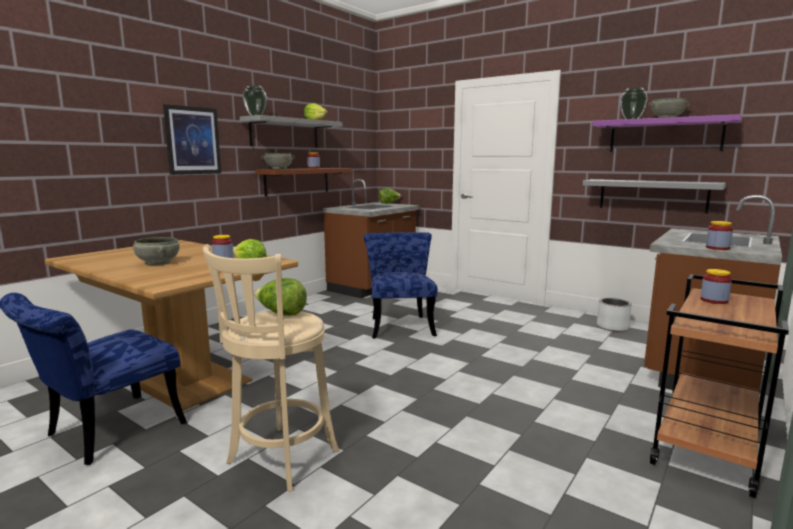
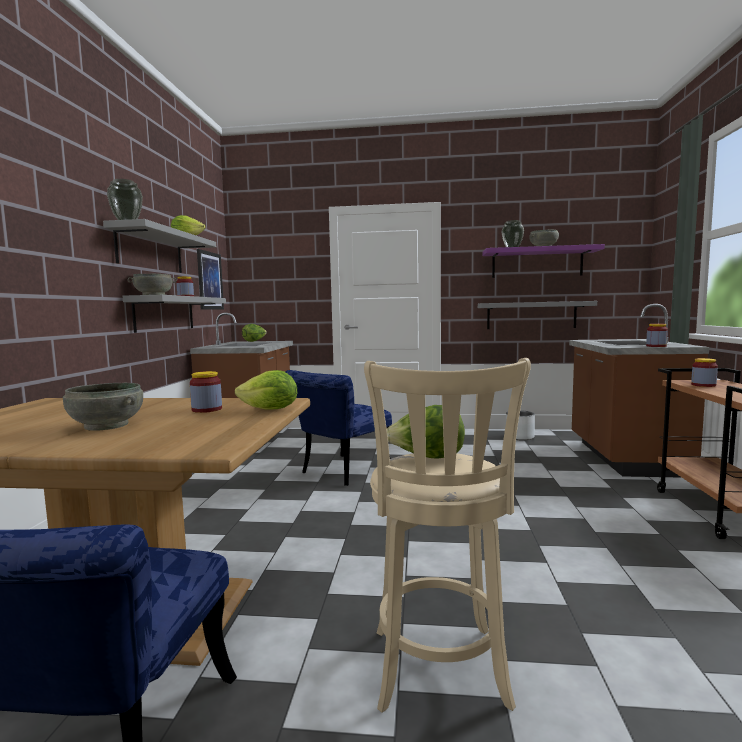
camera: 30 degrees left, 5 degrees down
picture [163,104,221,175] -> picture moved to [197,249,224,309]
brown shelf [255,168,352,196] -> grey shelf [123,295,226,333]
blue chair [364,232,438,339] -> blue chair turned 105 degrees counterclockwise [285,370,392,486]

